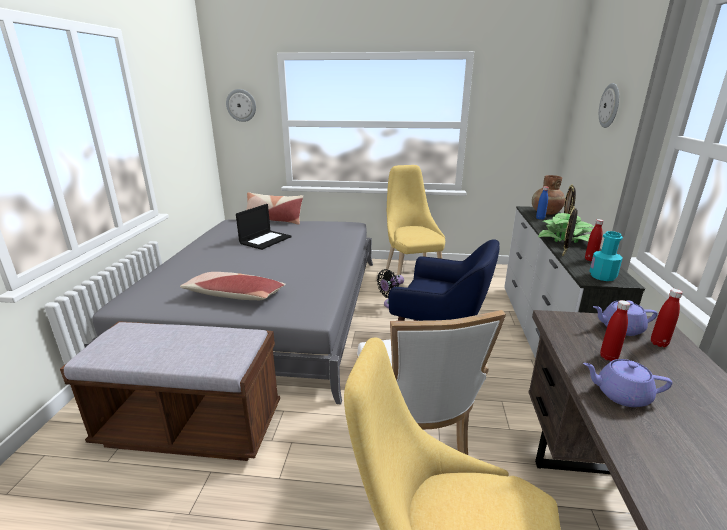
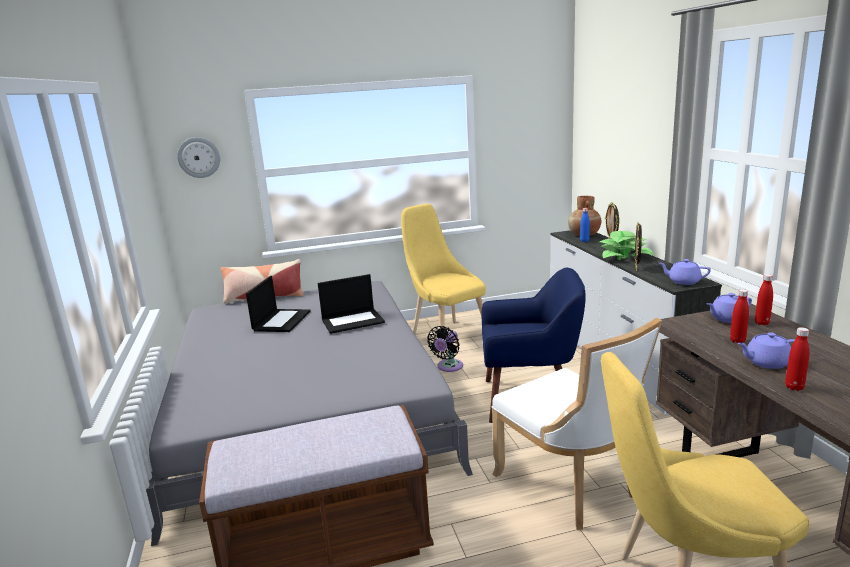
camera: 20 degrees left, 5 degrees down
pillow [180,272,286,300] -> none
red bottle [585,219,604,262] -> red bottle moved to [785,327,809,391]
turquoise bottle [589,231,623,281] -> purple teapot [659,259,711,285]
wall clock [599,83,619,128] -> none
none -> laptop [318,274,385,334]

